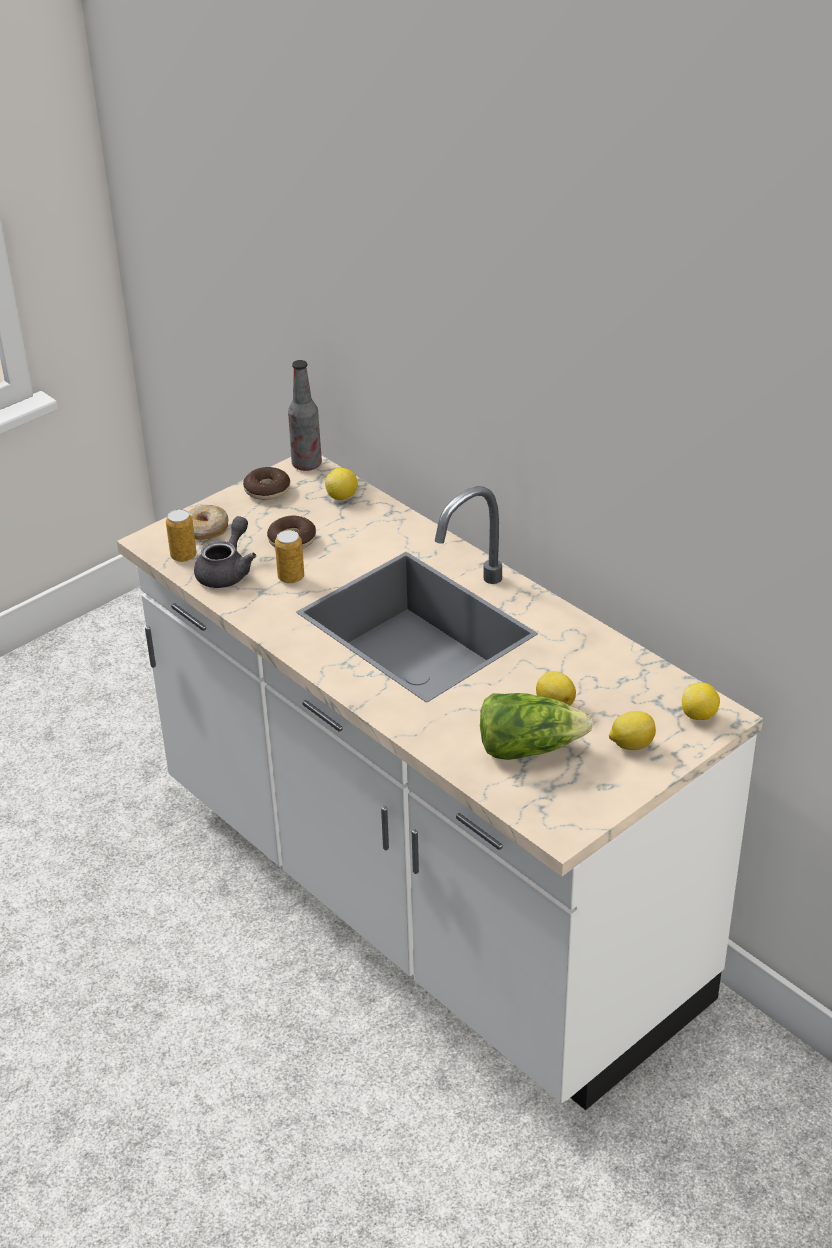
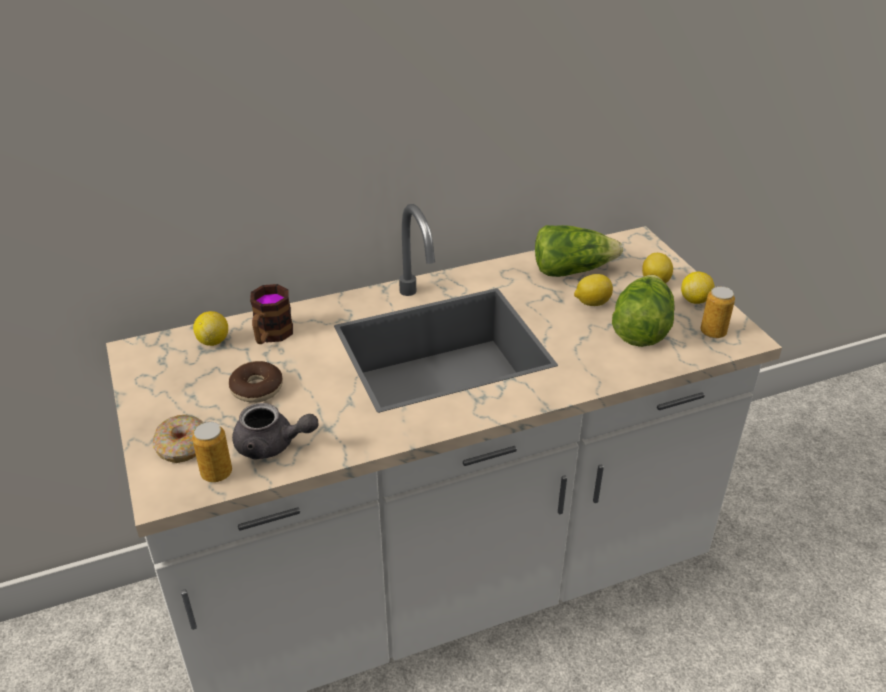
camera: 70 degrees left, 0 degrees up
grey teapot [194,516,256,588] -> grey teapot turned 150 degrees clockwise [232,403,318,460]
donut [243,467,290,500] -> none
can [275,530,304,584] -> can moved to [701,286,735,339]
bottle [288,360,322,471] -> none
lemon [682,683,720,720] -> lemon moved to [681,272,715,304]
none -> mug [250,284,293,344]
none -> lettuce [535,225,623,277]

